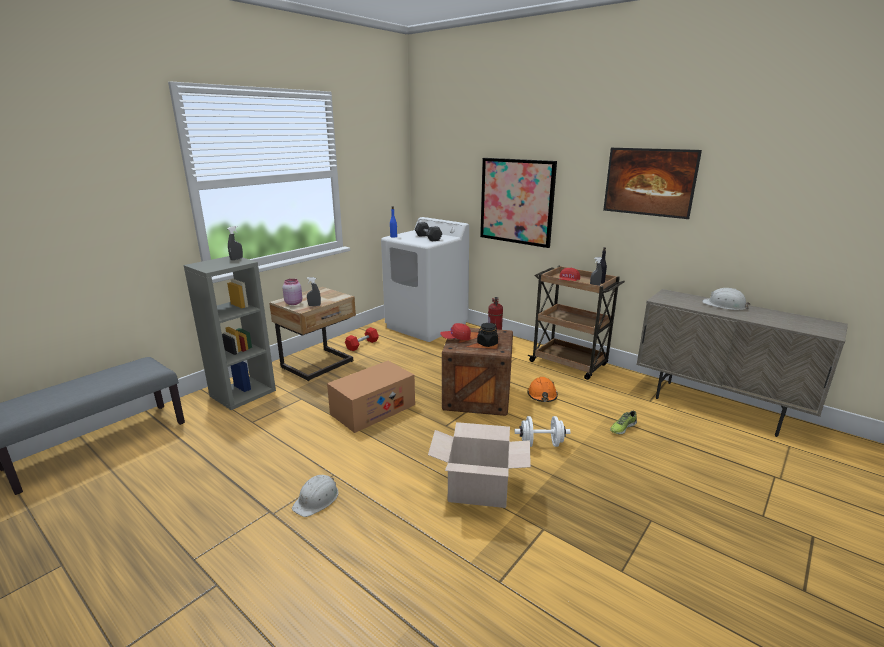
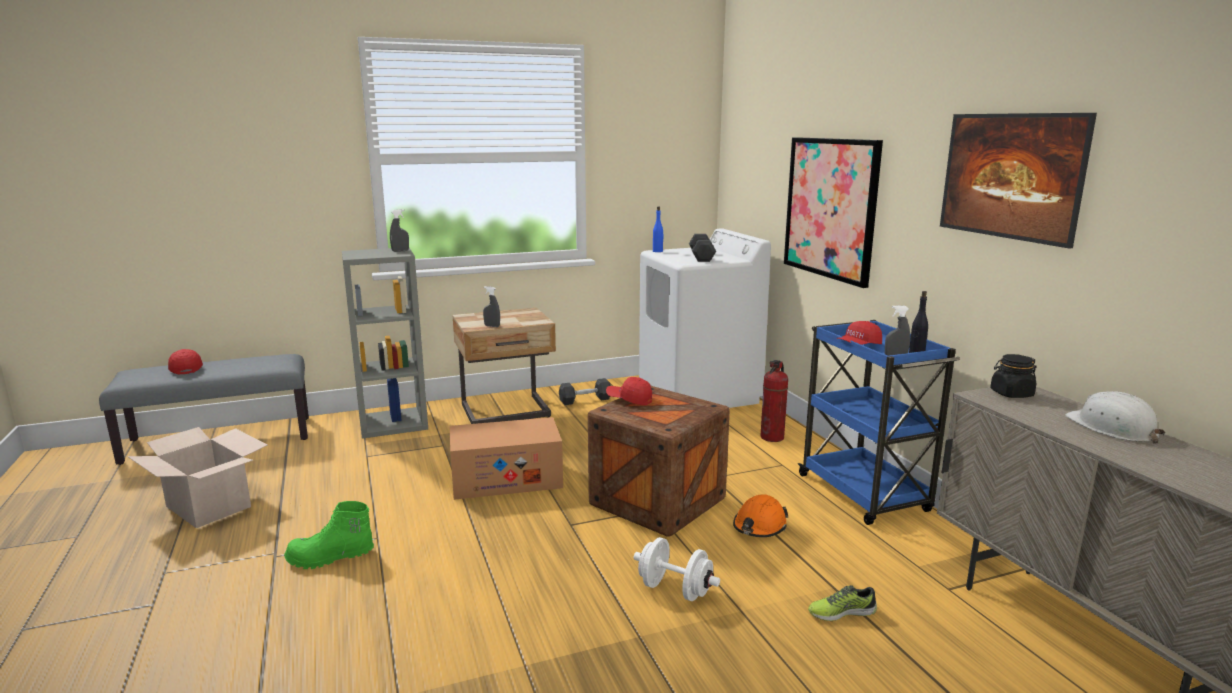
camera: 30 degrees right, 5 degrees down
pink jar [282,279,302,305] -> none
white hard hat [292,475,339,517] -> green boot [284,501,374,569]
red dumbbell [345,327,379,351] -> grey dumbbell [559,378,611,405]
cardboard box [428,422,531,508] -> cardboard box moved to [127,427,267,528]
black jar [477,323,498,347] -> black jar moved to [990,354,1037,398]
brown cart [528,266,625,380] -> blue cart [798,320,960,525]
none -> red cap [168,349,203,375]

